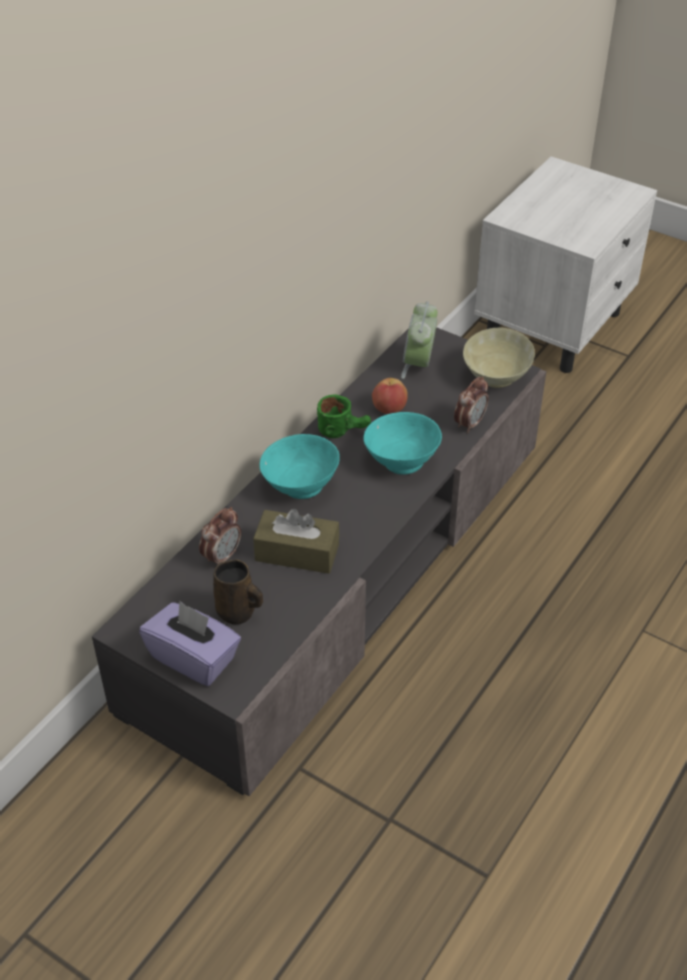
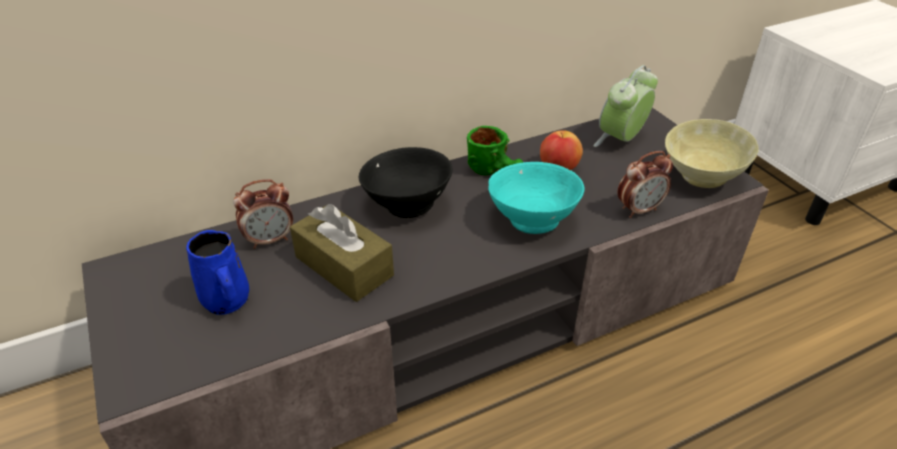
camera: 30 degrees right, 5 degrees down
purple tissue box [139,601,241,686] -> none
brown mug [213,559,263,625] -> blue mug [186,230,249,315]
turquoise bowl [259,434,340,499] -> black bowl [359,147,453,218]

